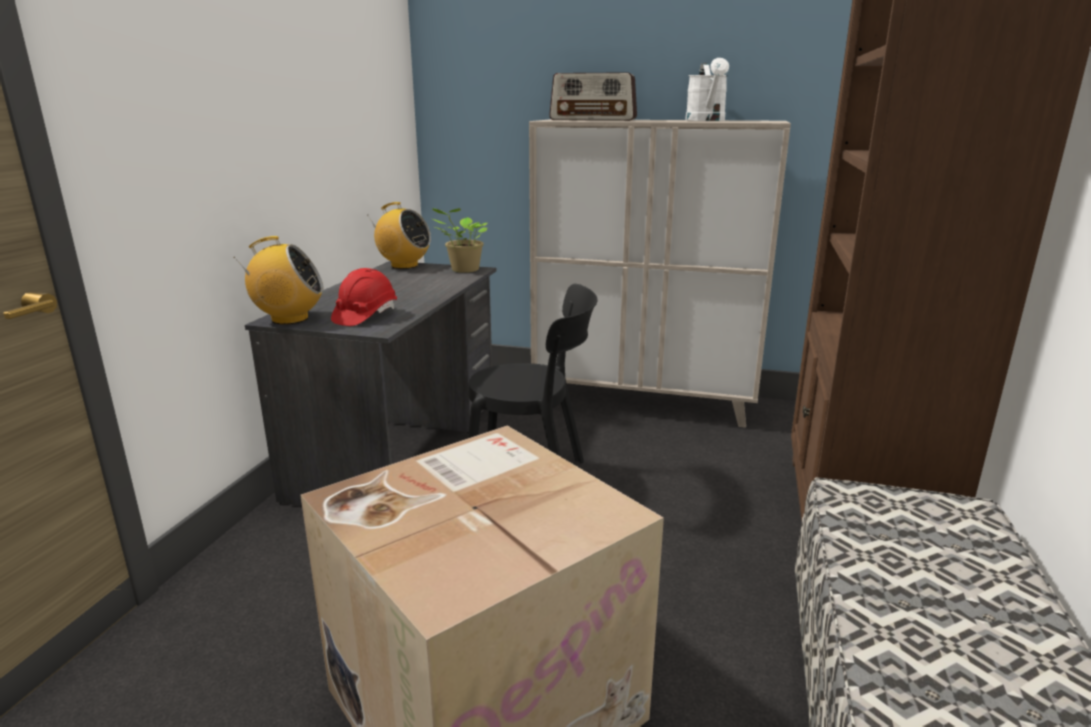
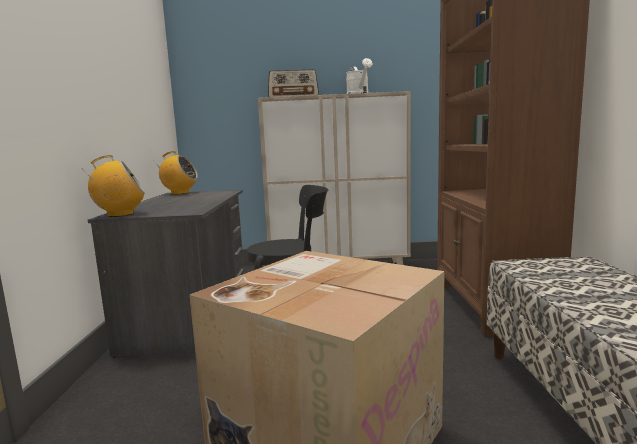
camera: 15 degrees left, 10 degrees down
red hard hat [331,268,397,326] -> none
potted plant [432,208,487,273] -> none

